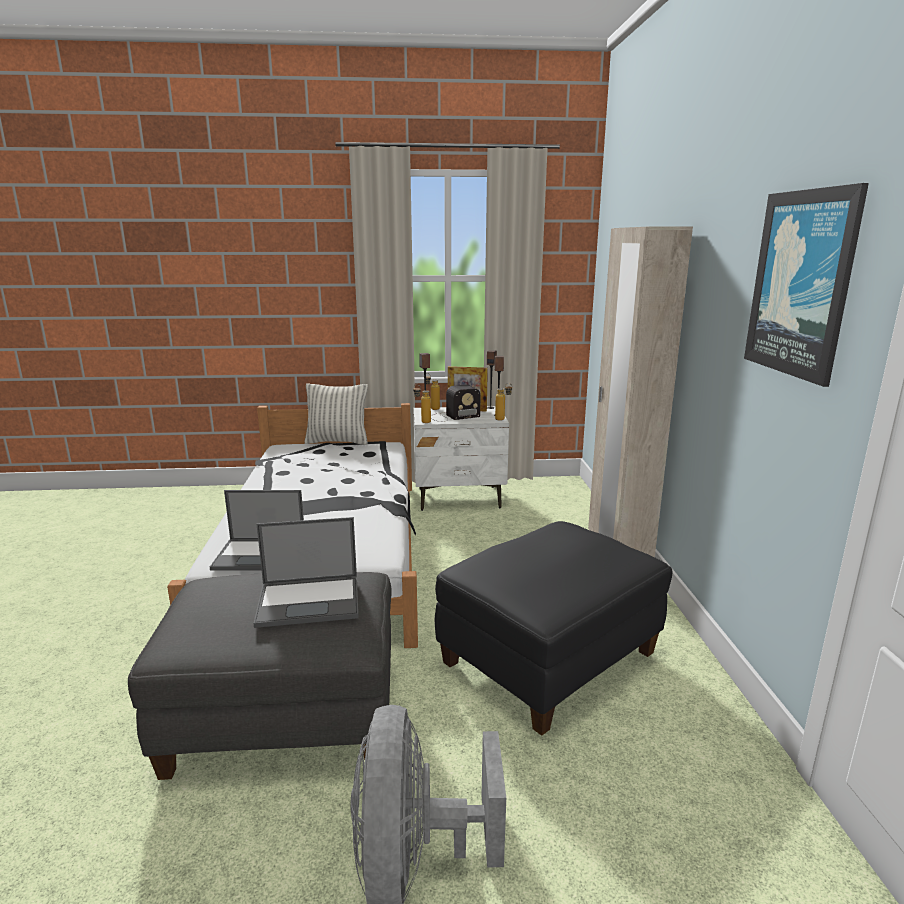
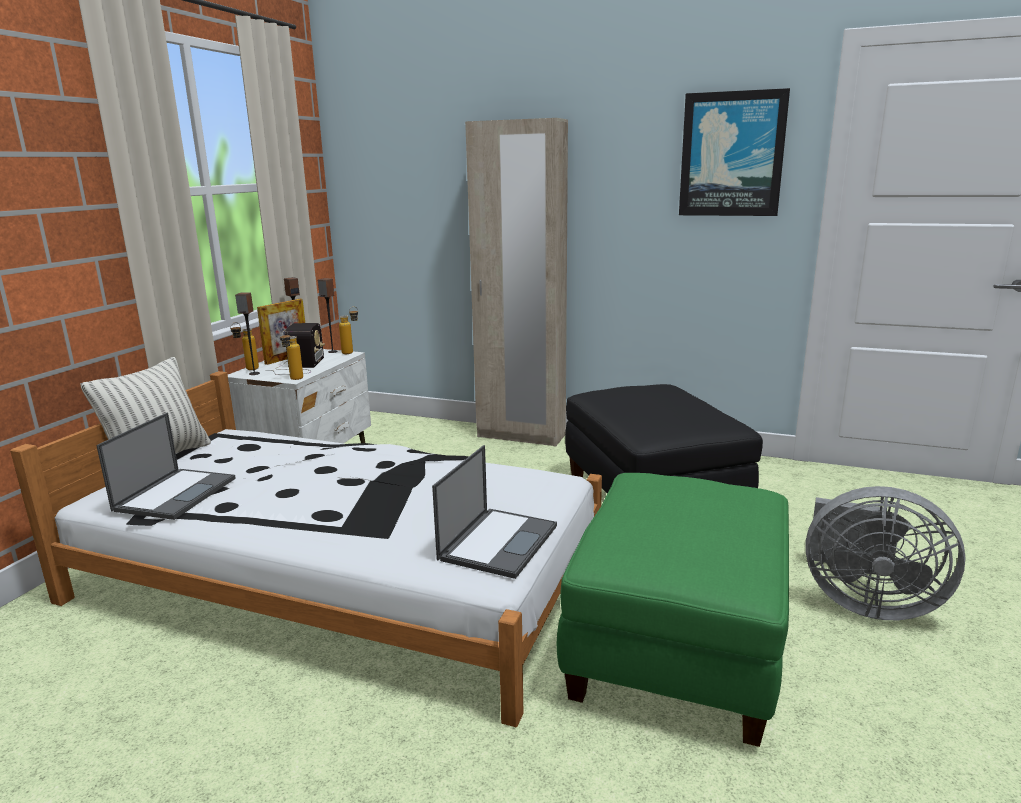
camera: 65 degrees left, 0 degrees up
grey ottoman [128,572,392,780] -> green ottoman [557,473,789,747]
laptop [253,517,359,628] -> laptop moved to [96,412,236,520]

